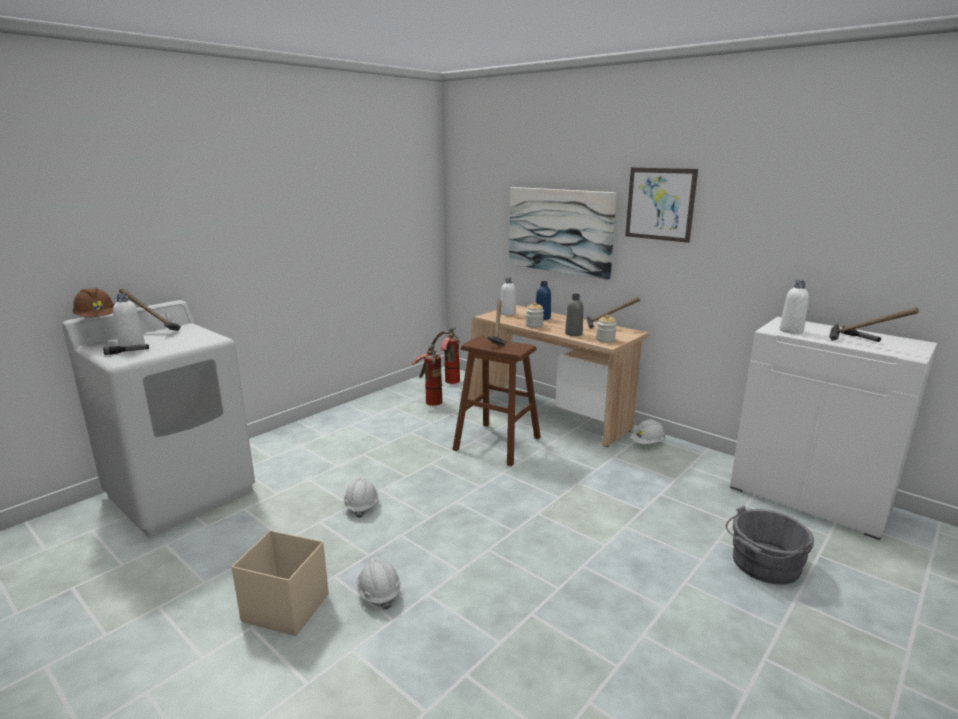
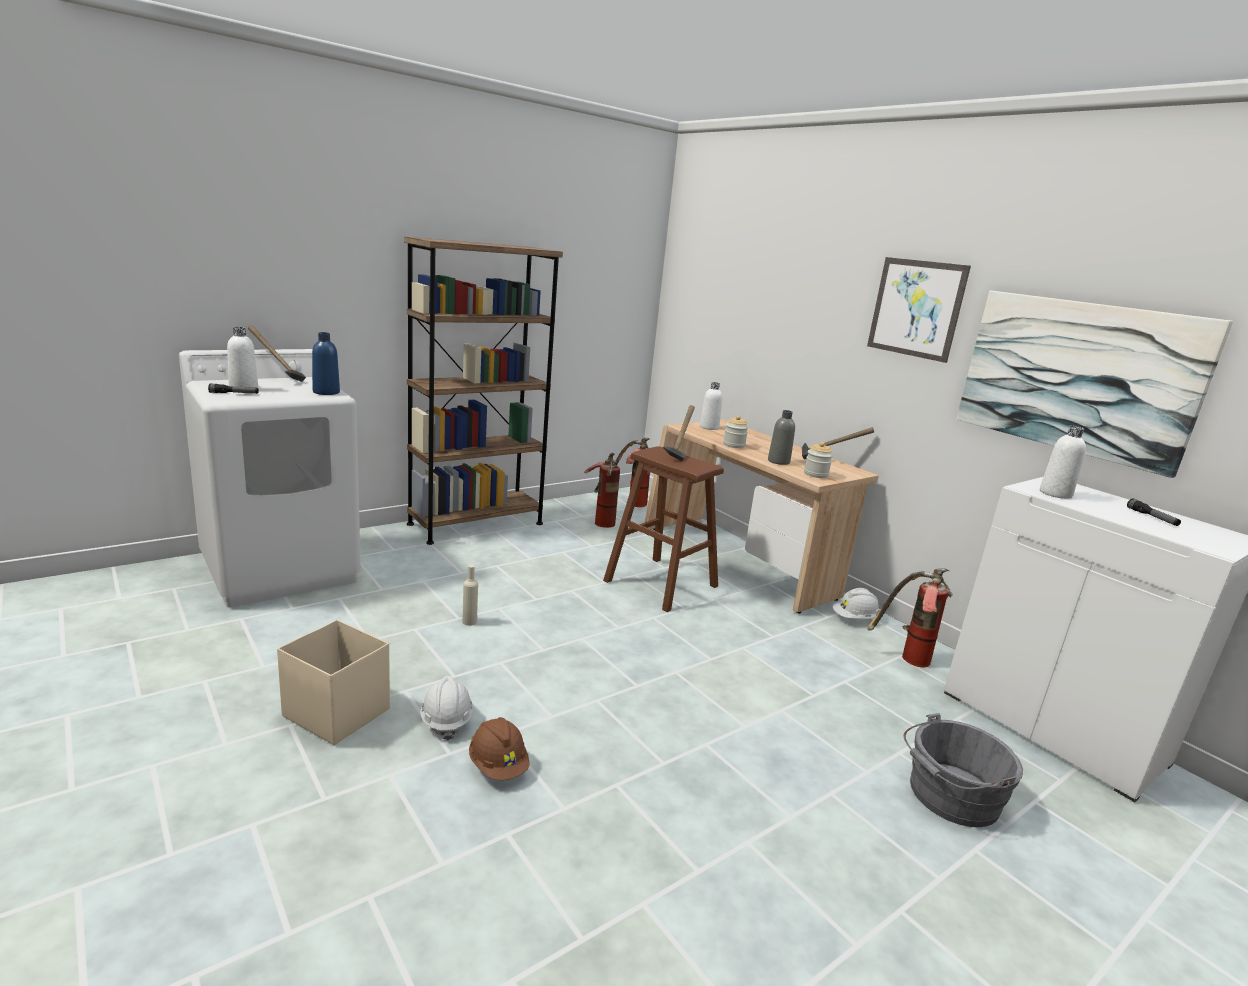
camera: 10 degrees right, 0 degrees up
brown hard hat [72,287,114,317] -> brown hard hat moved to [469,717,530,780]
white hard hat [344,477,378,518] -> beige bottle [462,565,478,626]
picture [509,187,617,280] -> picture moved to [956,291,1233,478]
blue bottle [536,281,551,320] -> blue bottle moved to [312,332,340,395]
hammer [829,307,919,341] -> none
none -> brown bookcase [404,237,563,545]
none -> fire extinguisher [867,568,953,668]

